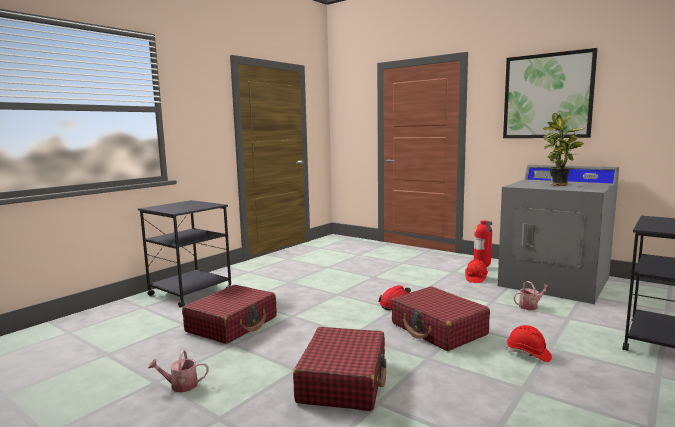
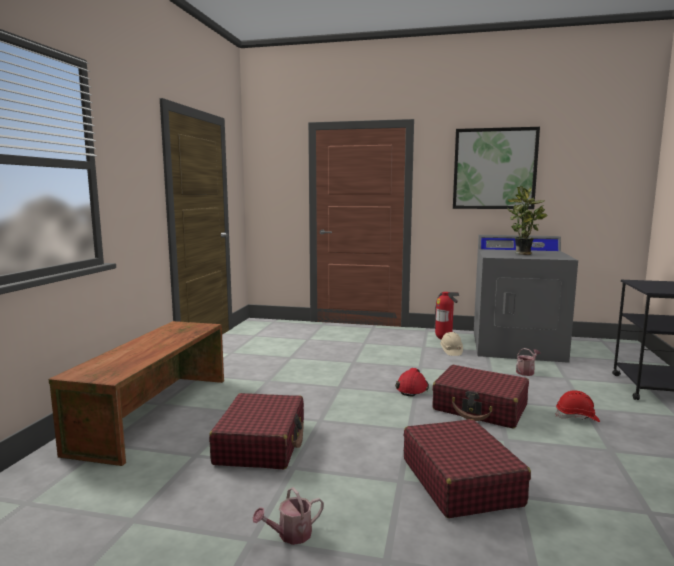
camera: 25 degrees left, 0 degrees up
black cart [138,200,231,308] -> brown bench [49,321,224,466]
red hard hat [465,260,488,283] -> beige hard hat [440,332,463,356]

